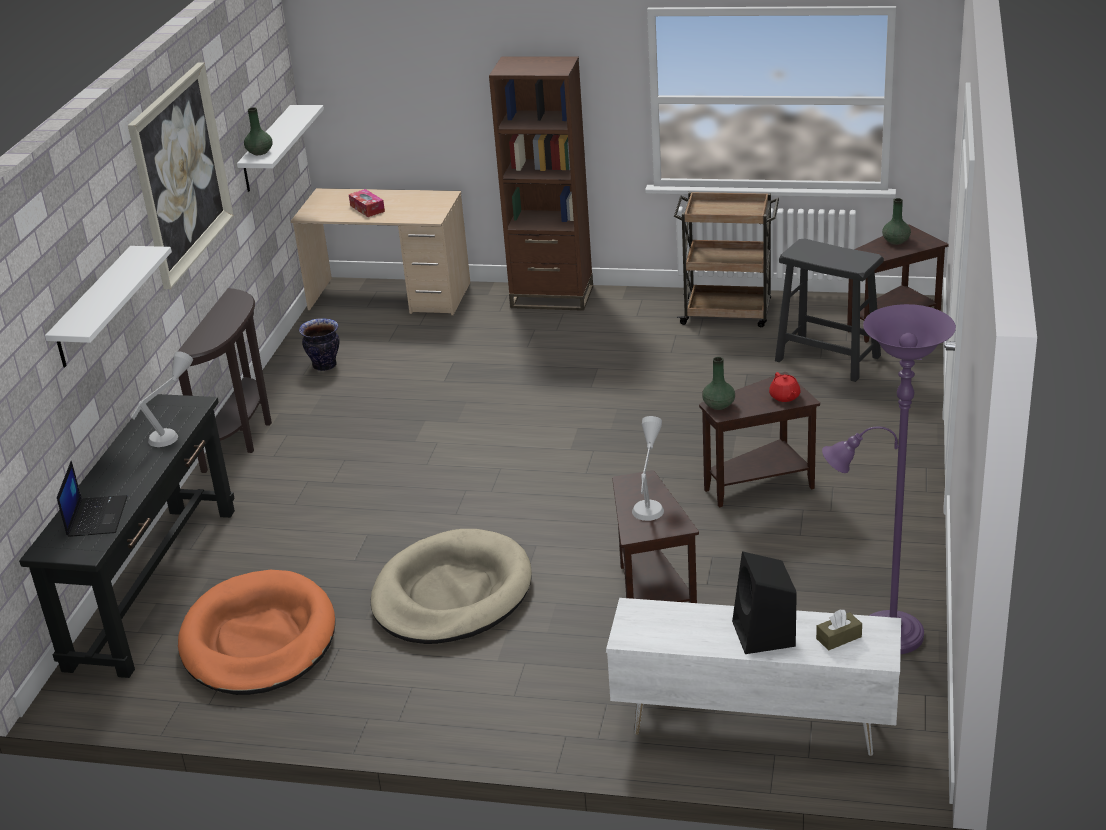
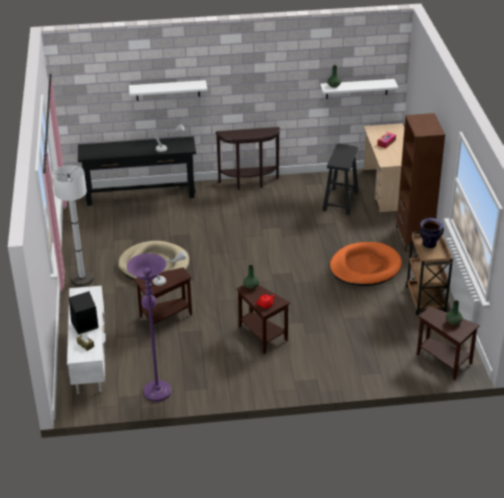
camera: 70 degrees right, 5 degrees up
laptop [57,461,128,537] -> none
picture [128,62,234,289] -> none
orange dog bed [178,570,335,695] -> orange dog bed moved to [330,242,402,286]
vase [299,318,339,371] -> vase moved to [418,218,444,248]
black stool [775,239,884,382] -> black stool moved to [322,144,359,215]
none -> white floor lamp [52,165,93,286]

